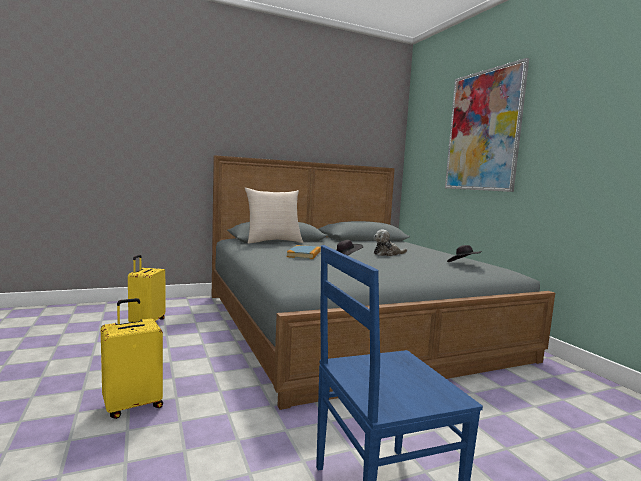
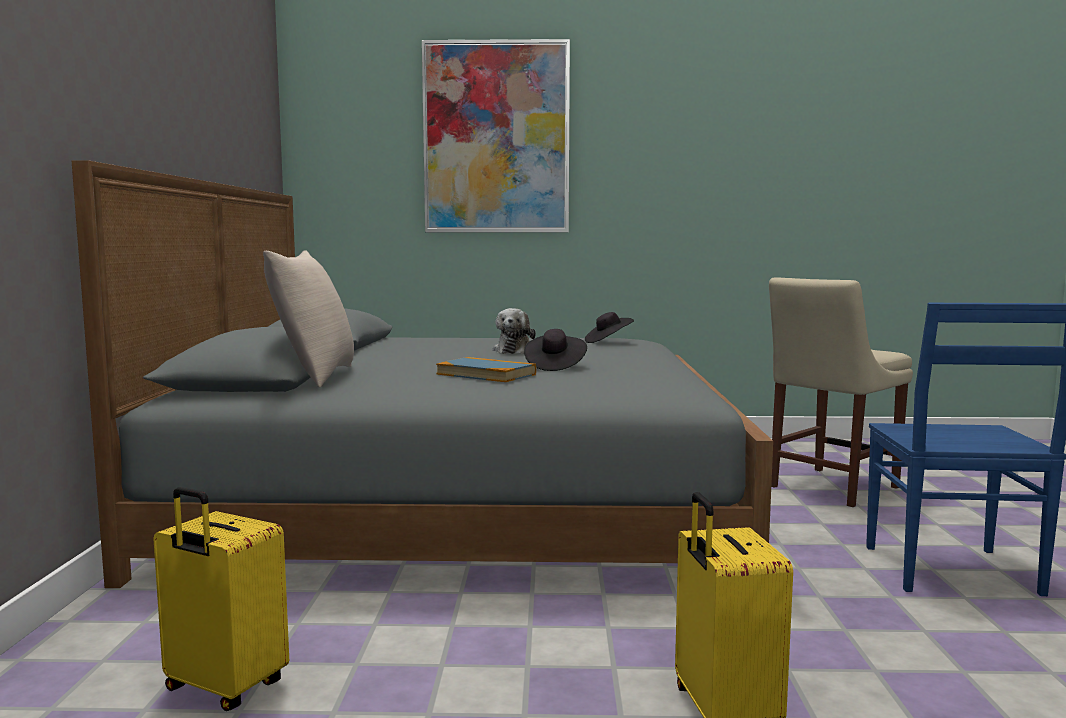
camera: 65 degrees left, 0 degrees up
none -> beige chair [769,277,913,507]

